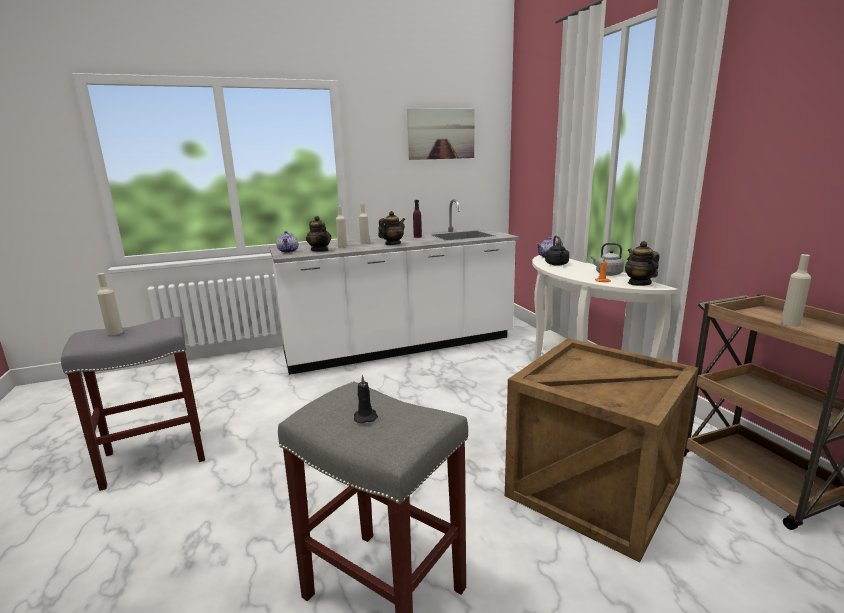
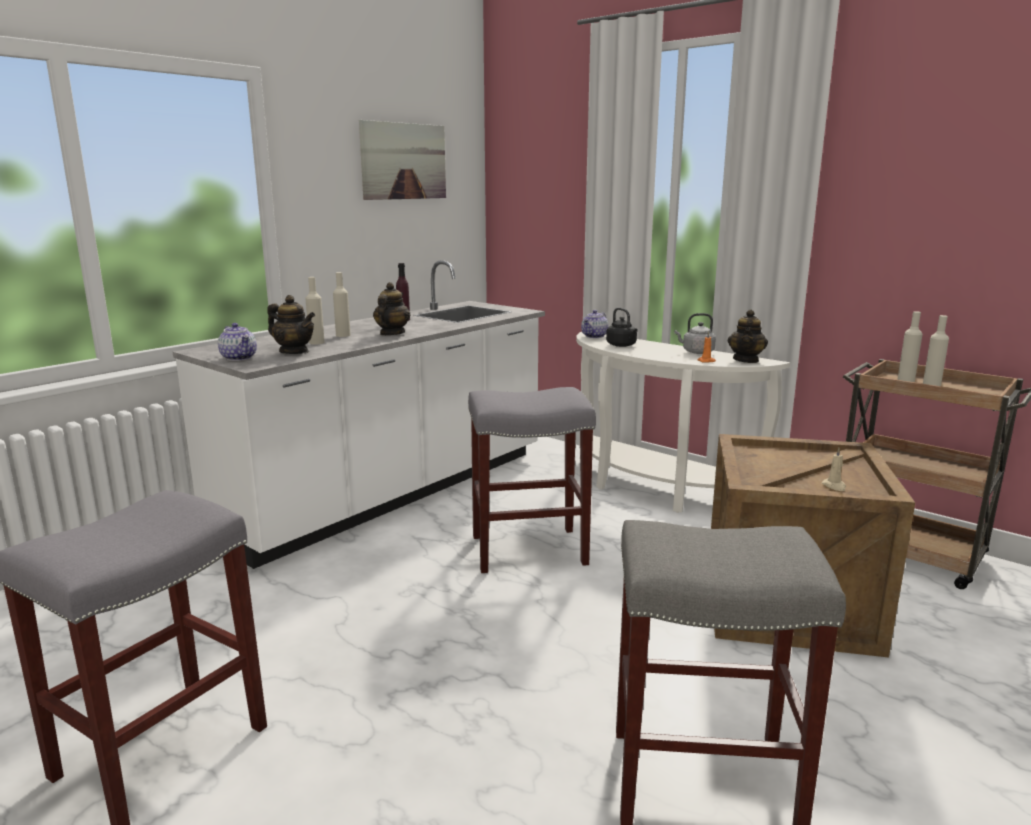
camera: 30 degrees left, 0 degrees up
beige bottle [97,273,123,335] -> beige bottle moved to [897,311,923,382]
black candle [354,375,378,423] -> none
teapot [625,241,660,286] -> teapot turned 120 degrees counterclockwise [728,309,768,363]
none -> grey stool [468,387,596,573]
none -> beige candle [822,448,846,491]

